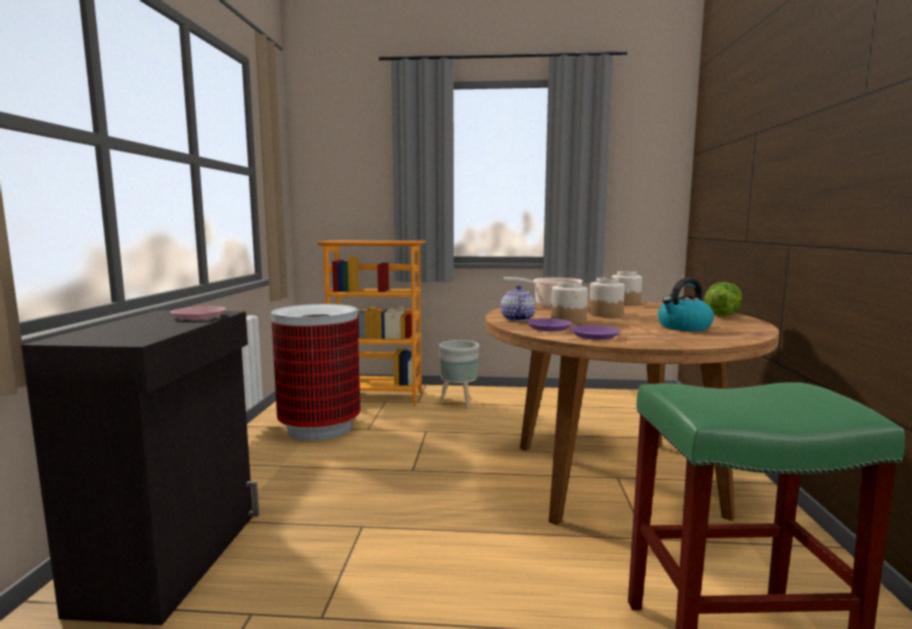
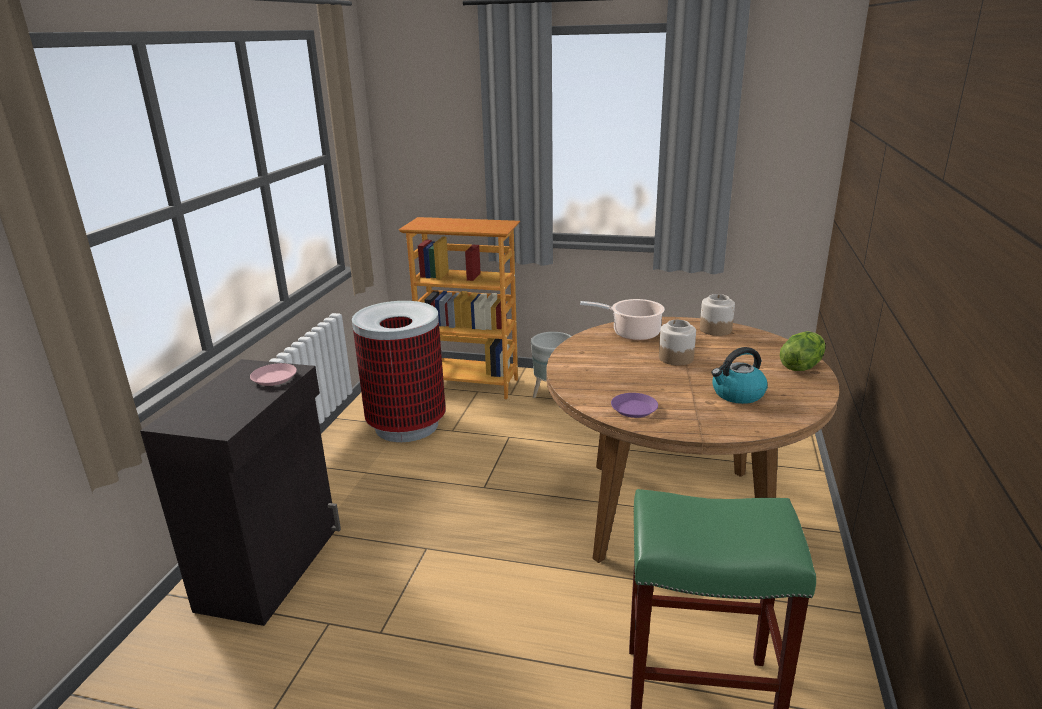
camera: 10 degrees right, 15 degrees up
teapot [501,285,536,321] -> none
purple plate [527,318,573,332] -> none
jar [551,281,588,324] -> none

